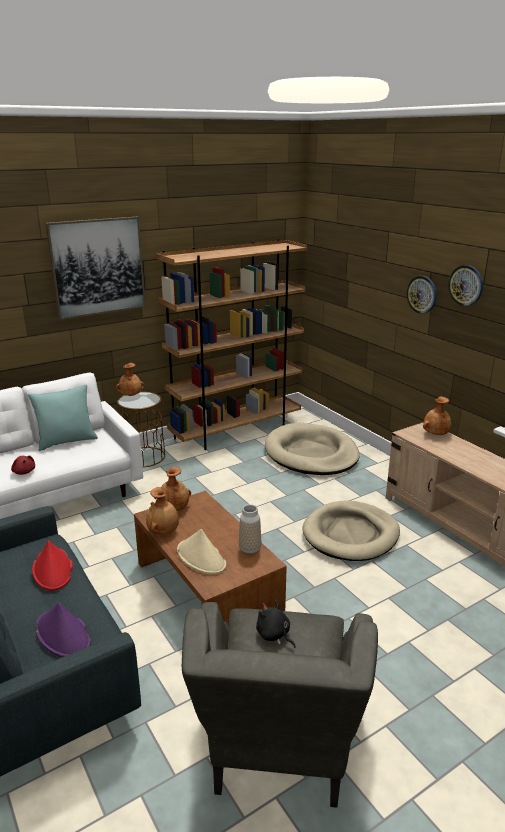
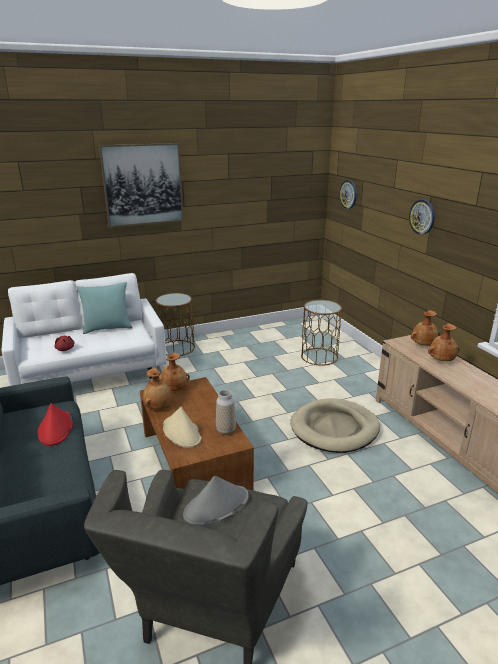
camera: 10 degrees right, 0 degrees up
purple hat [36,602,91,658] -> none
brown vase [116,363,144,396] -> brown vase moved to [428,324,459,361]
brown bookcase [156,239,307,450] -> none
black plush toy [256,601,296,648] -> grey hat [183,476,249,526]
beige dog bed [265,423,359,475] -> brown side table [301,300,342,366]
wall clock [448,265,483,306] -> wall clock moved to [339,180,357,209]

